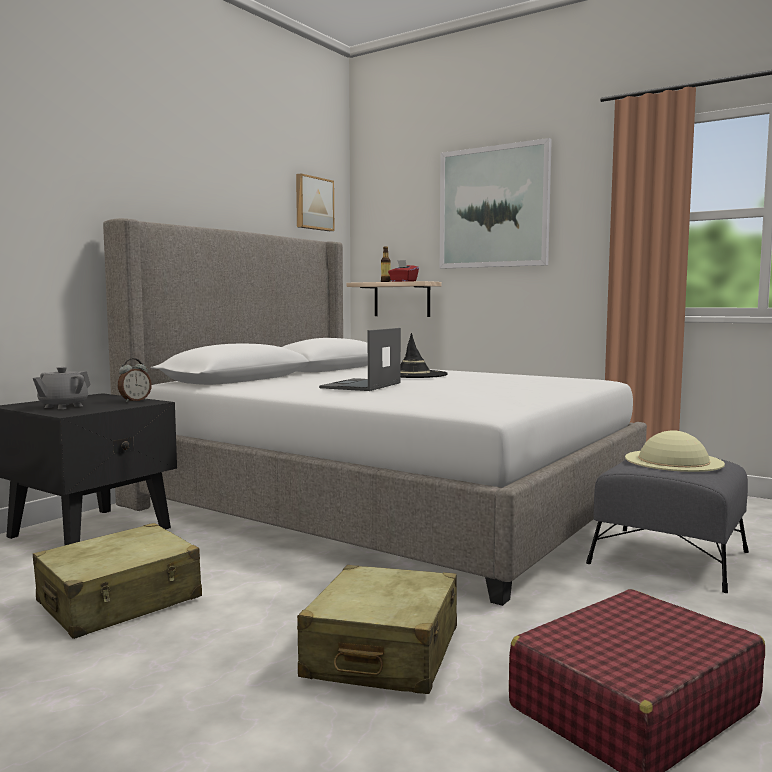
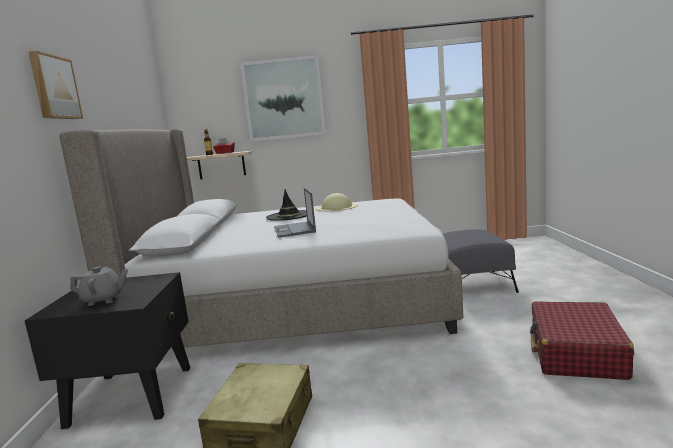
camera: 35 degrees left, 5 degrees up
grey teapot [33,367,91,409] -> grey teapot turned 90 degrees counterclockwise [70,266,128,306]
alarm clock [118,358,152,402] -> none
picture [296,173,334,231] -> picture moved to [29,51,83,119]
beige suitcase [297,565,457,694] -> none
beige hat [625,430,725,472] -> beige hat moved to [316,193,358,211]

